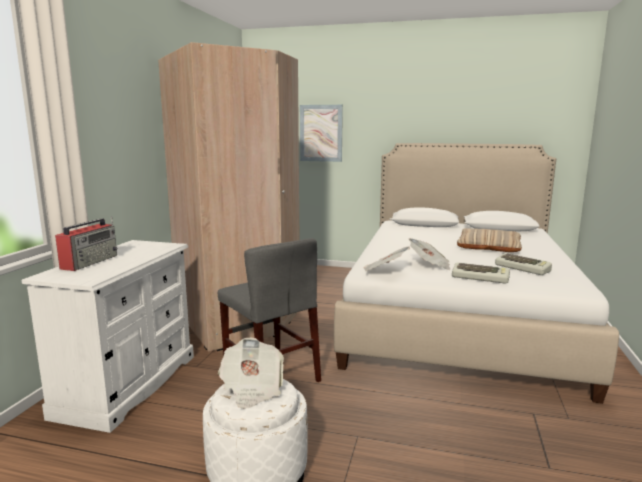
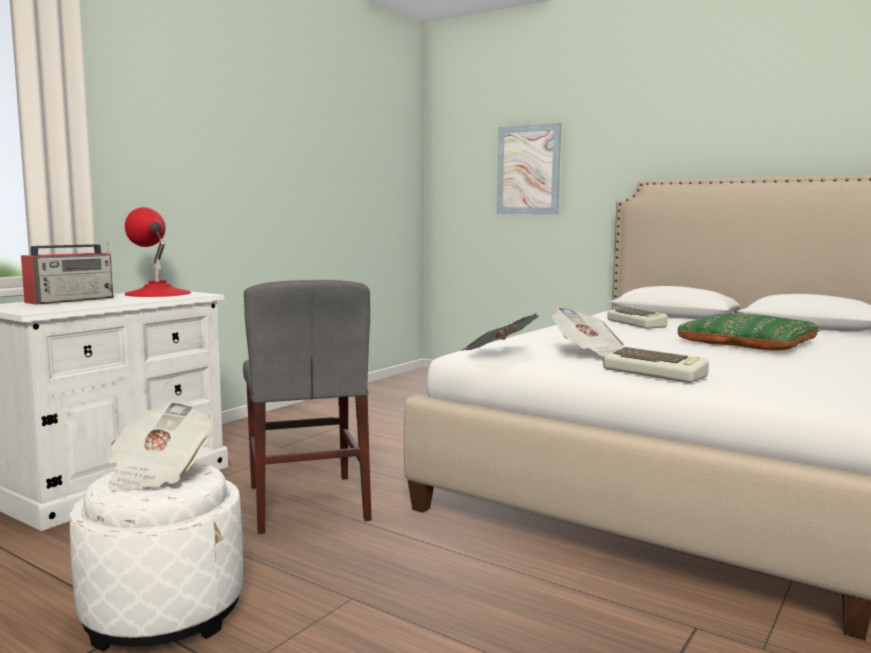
camera: 20 degrees right, 5 degrees down
beige wardrobe [158,42,299,351] -> none
beige pillow [457,228,522,252] -> green pillow [677,313,818,350]
keyboard [495,253,552,275] -> keyboard moved to [607,307,668,329]
none -> red table lamp [124,207,191,297]

